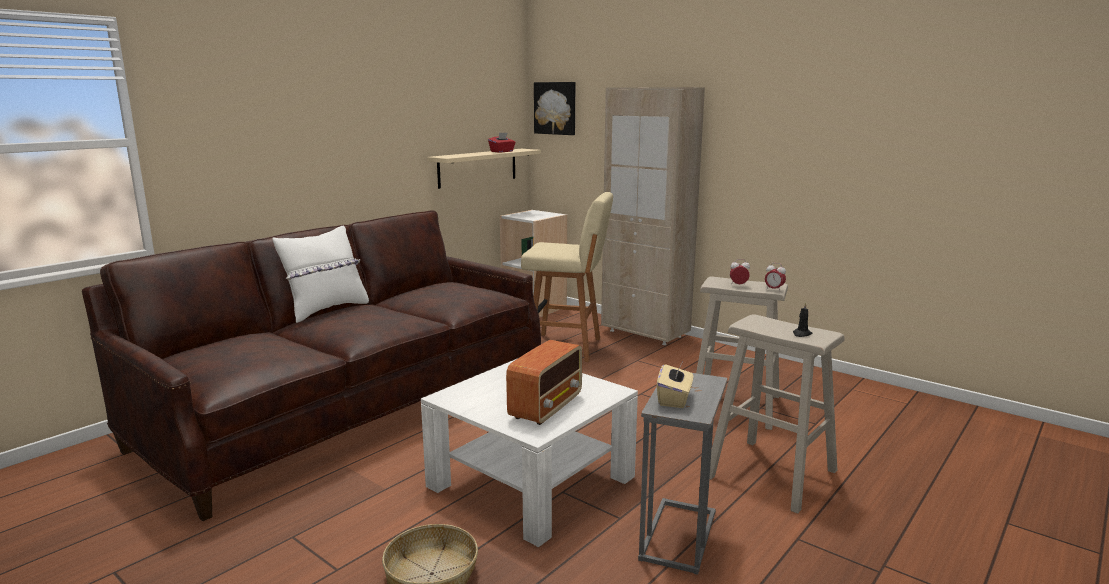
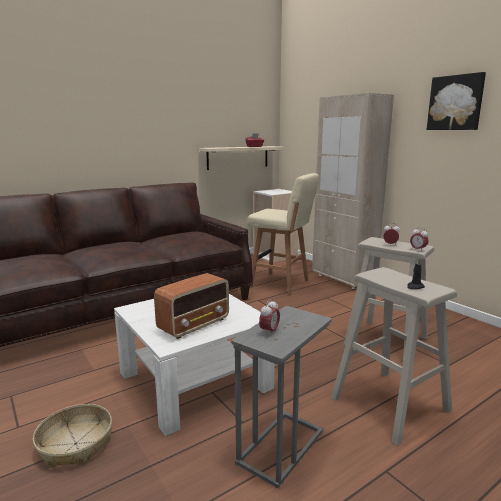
camera: 15 degrees right, 0 degrees up
white pillow [272,226,369,323] -> none
picture [534,82,576,135] -> picture moved to [427,72,486,130]
beige tissue box [657,360,693,408] -> alarm clock [259,299,280,333]

